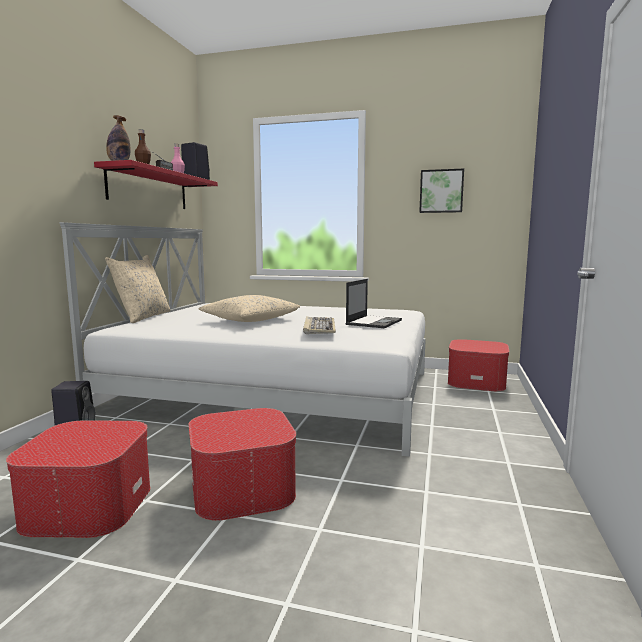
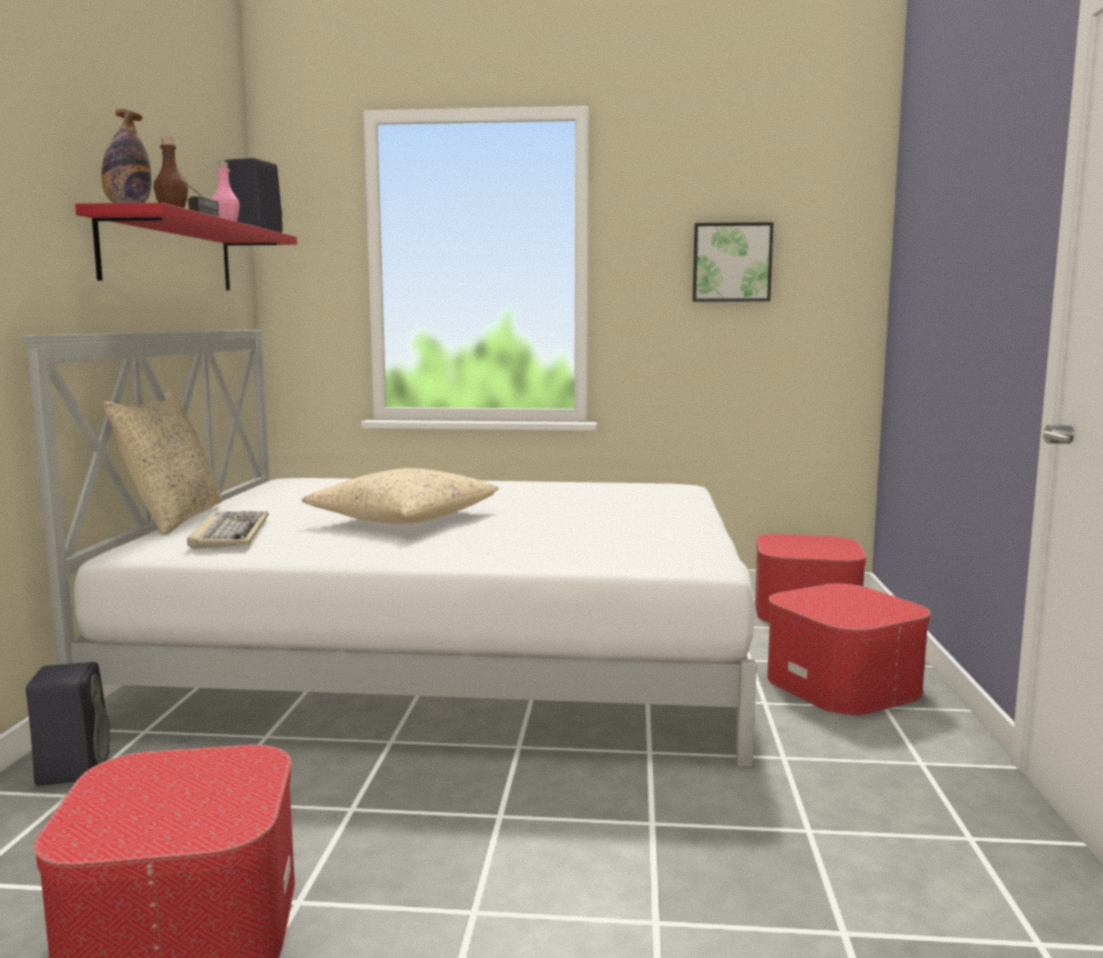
camera: 10 degrees left, 0 degrees up
ottoman [189,408,296,521] -> ottoman moved to [767,584,931,715]
keyboard [303,316,336,334] -> keyboard moved to [187,511,269,549]
laptop [345,279,402,328] -> none

